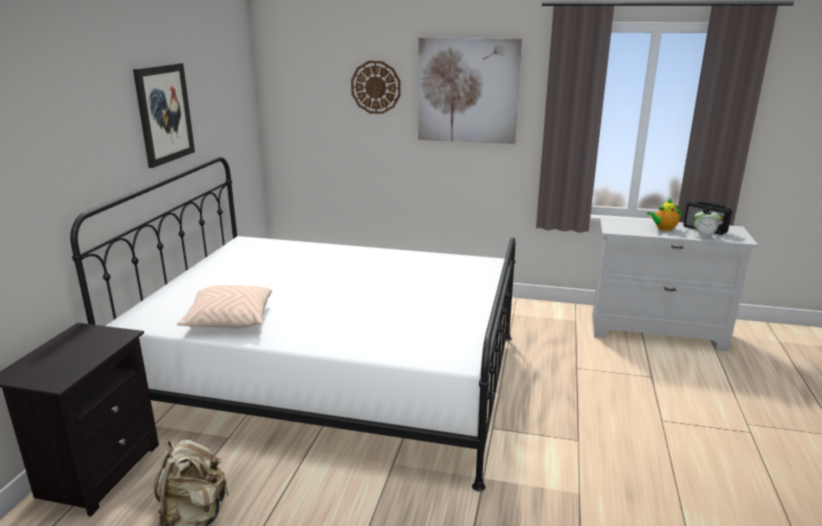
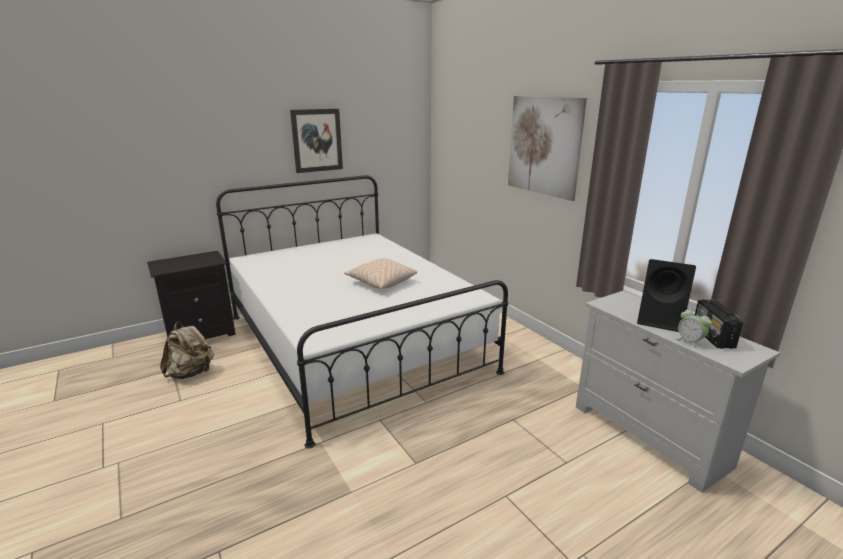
camera: 45 degrees right, 0 degrees up
beige pillow [177,285,272,328] -> beige pillow moved to [344,258,418,289]
wall clock [351,61,401,114] -> none
teapot [647,198,681,231] -> black speaker [637,259,696,332]

